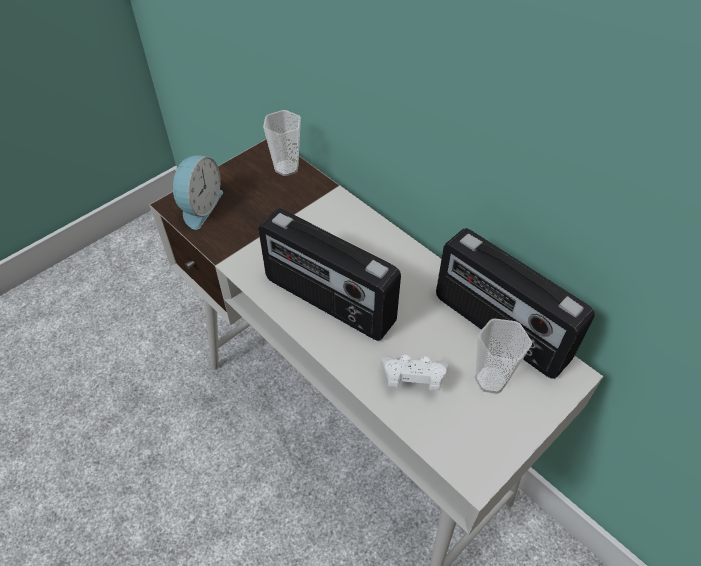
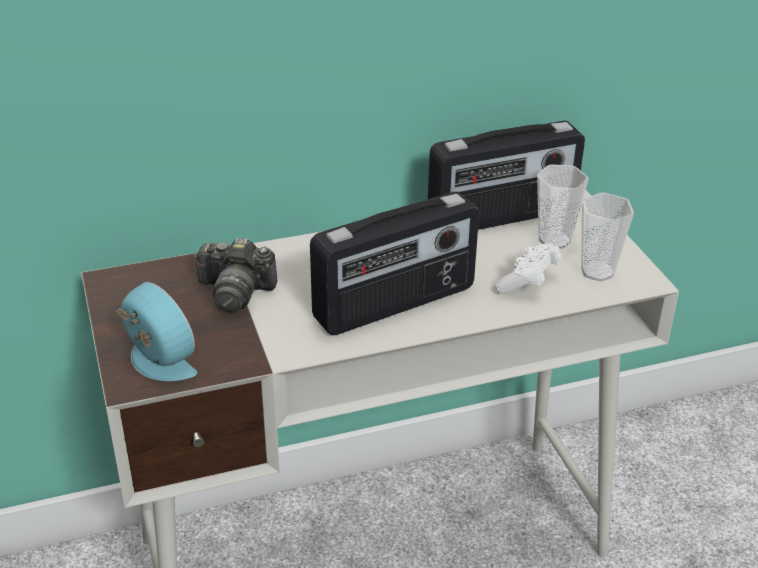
camera: 65 degrees left, 15 degrees down
cup [263,110,301,176] -> cup moved to [581,192,634,281]
none -> camera [194,238,277,313]

